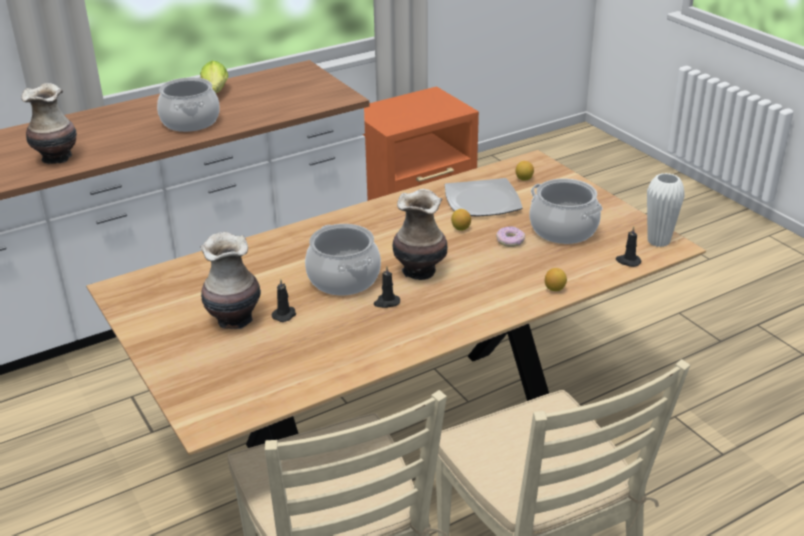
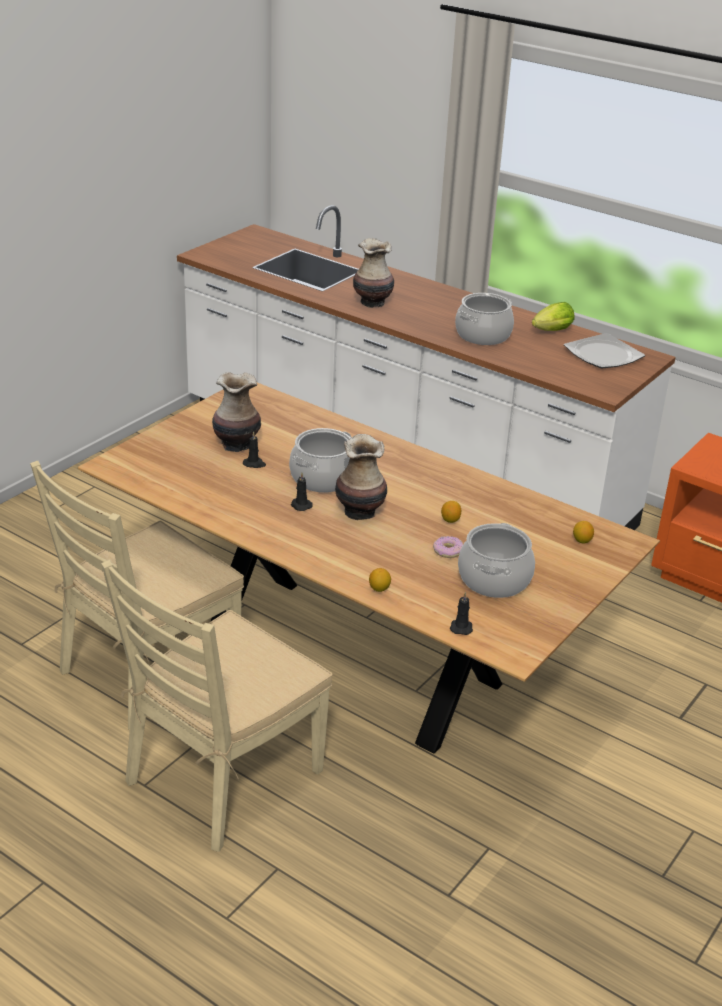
camera: 65 degrees right, 0 degrees up
plate [445,178,523,217] -> plate moved to [564,333,645,368]
white vase [647,173,685,247] -> none

